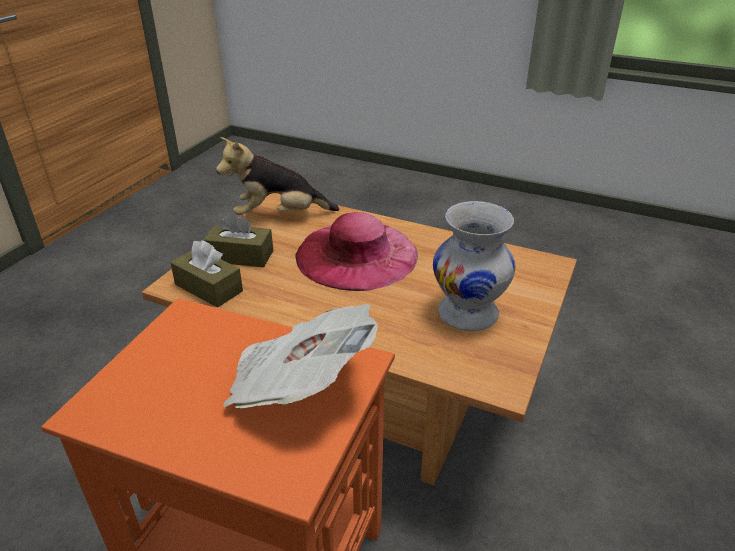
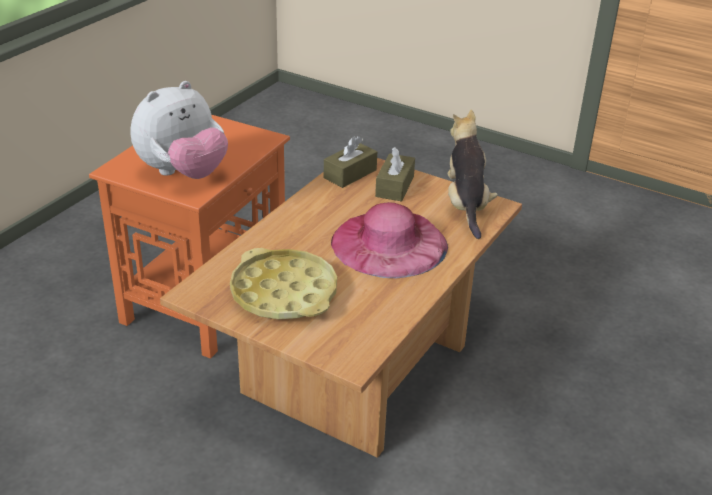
camera: 95 degrees right, 0 degrees up
newspaper [223,304,378,408] -> plush toy [130,81,228,179]
white vase [433,201,515,331] -> yellow tray [230,248,337,319]

